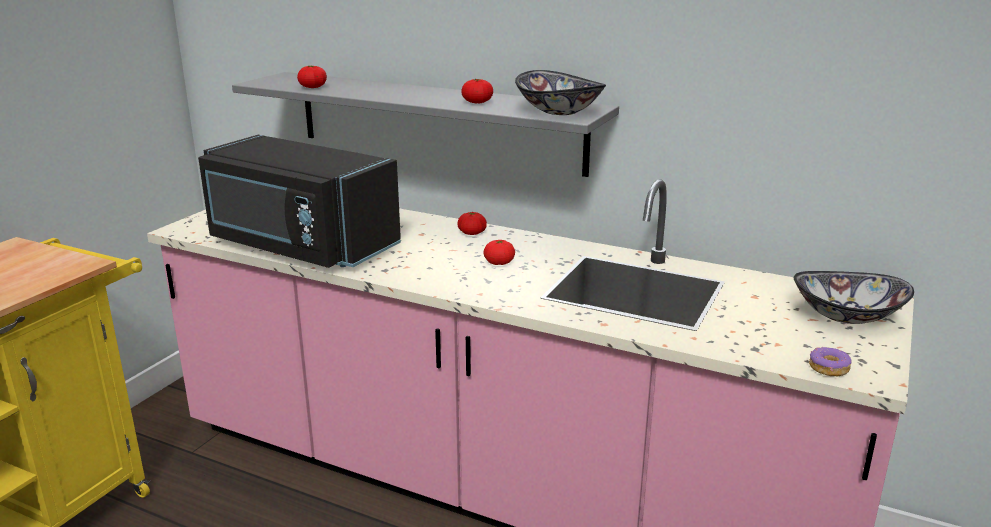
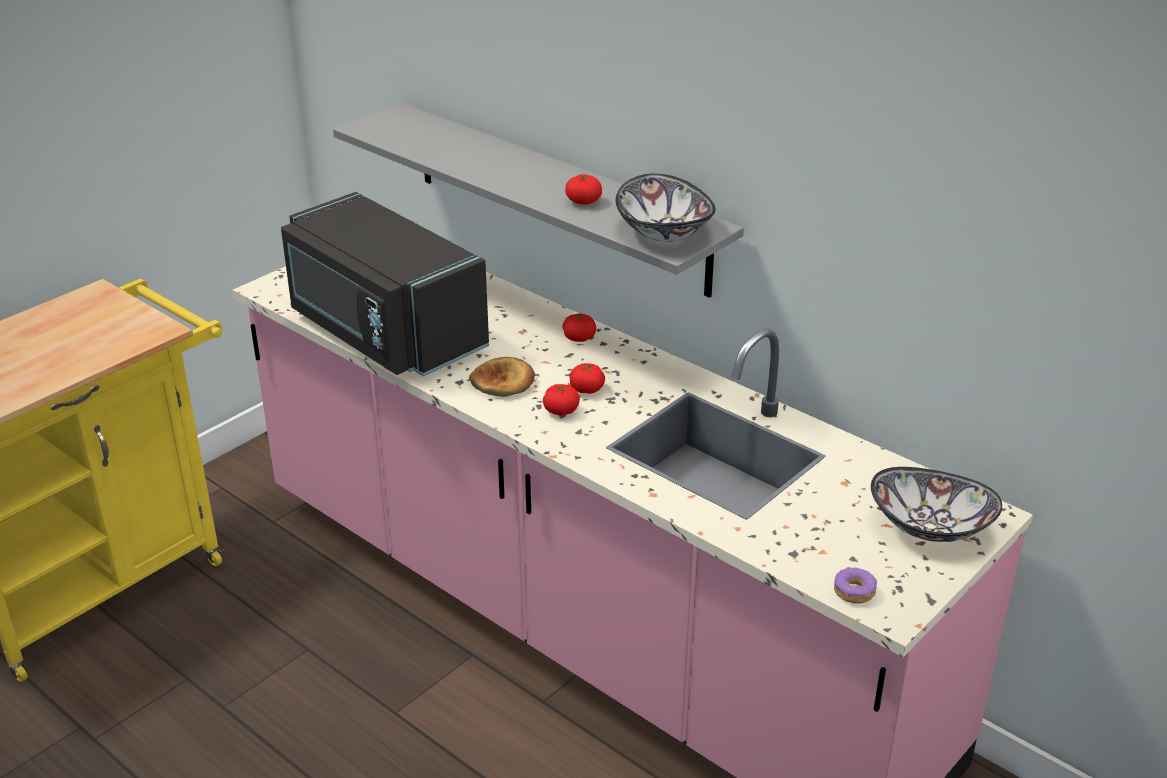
camera: 15 degrees right, 10 degrees up
tomato [297,66,327,88] -> tomato moved to [543,384,580,416]
none -> bread [469,357,535,397]

